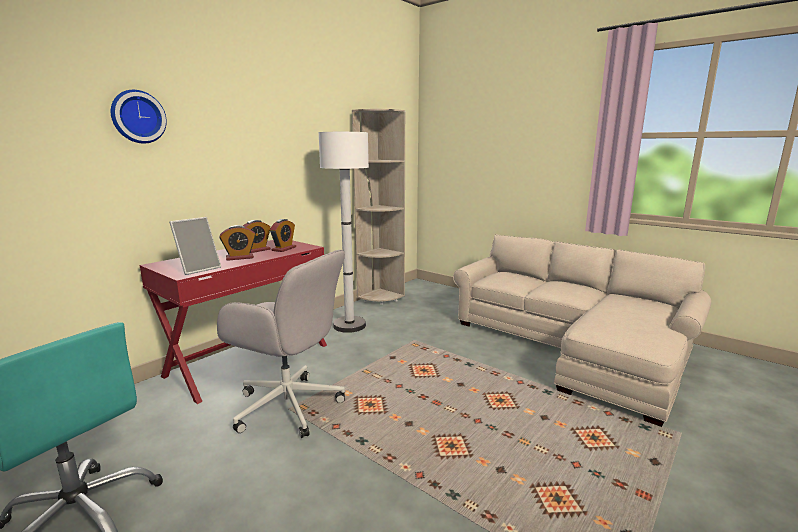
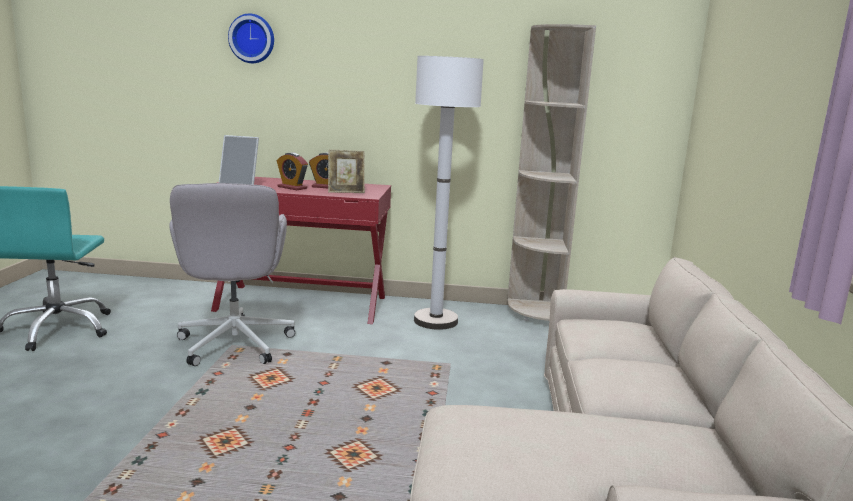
camera: 55 degrees right, 0 degrees up
alarm clock [270,219,296,252] -> picture frame [328,150,365,193]

